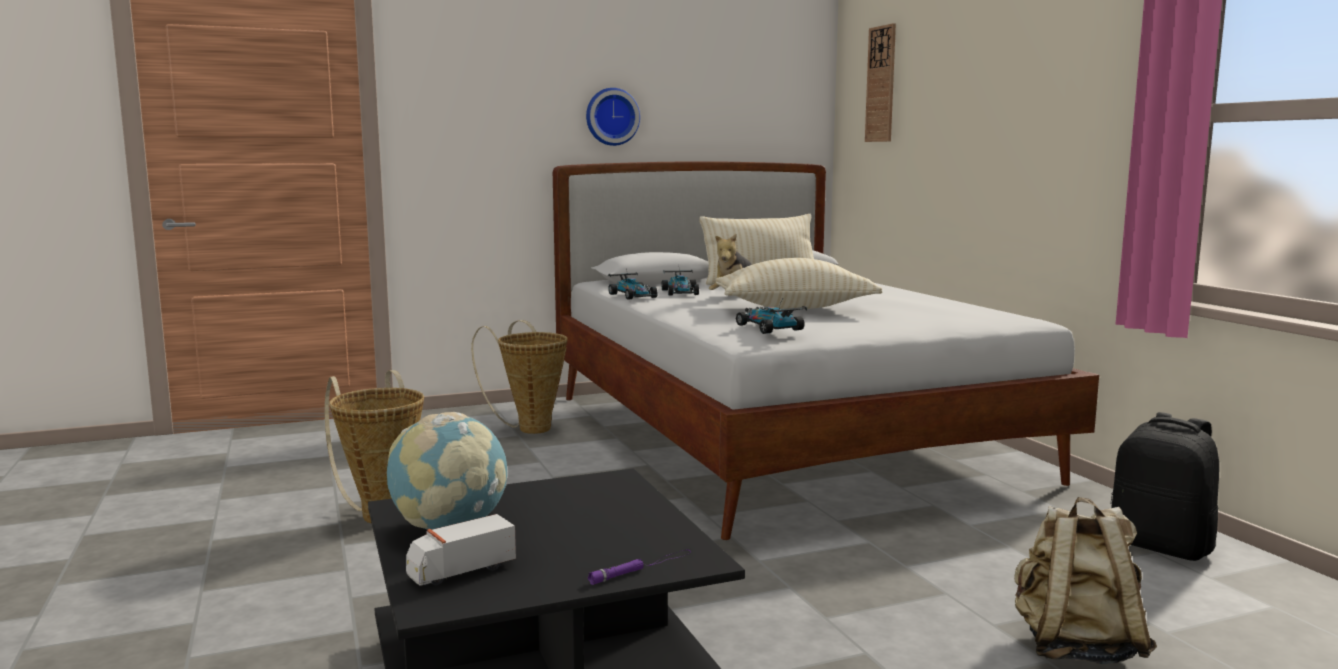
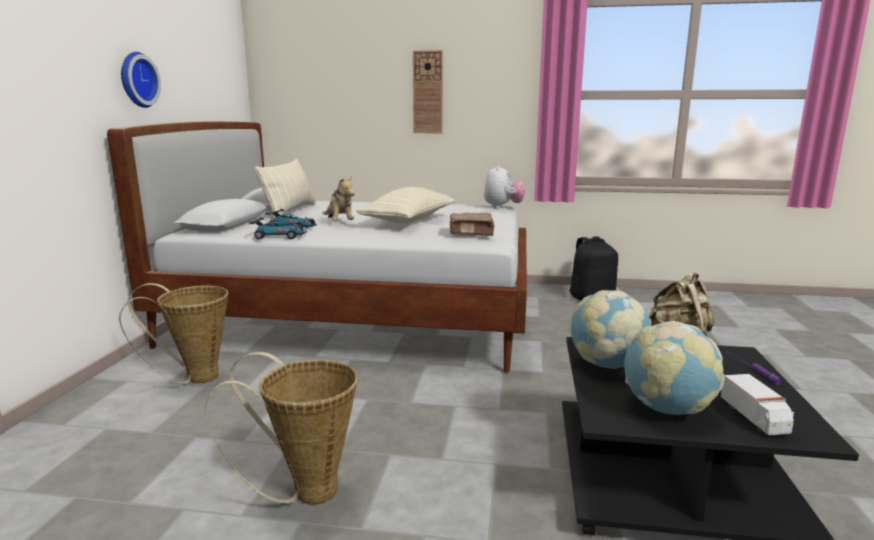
camera: 60 degrees left, 5 degrees up
toy car [735,300,807,334] -> brown book [450,213,495,236]
wall clock [865,23,896,142] -> wall clock moved to [413,50,443,133]
none -> plush toy [484,165,525,209]
none -> globe [571,290,651,369]

